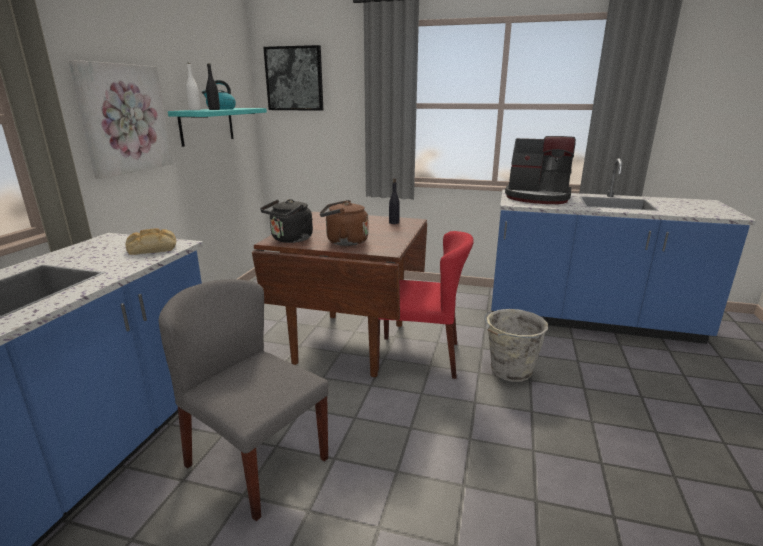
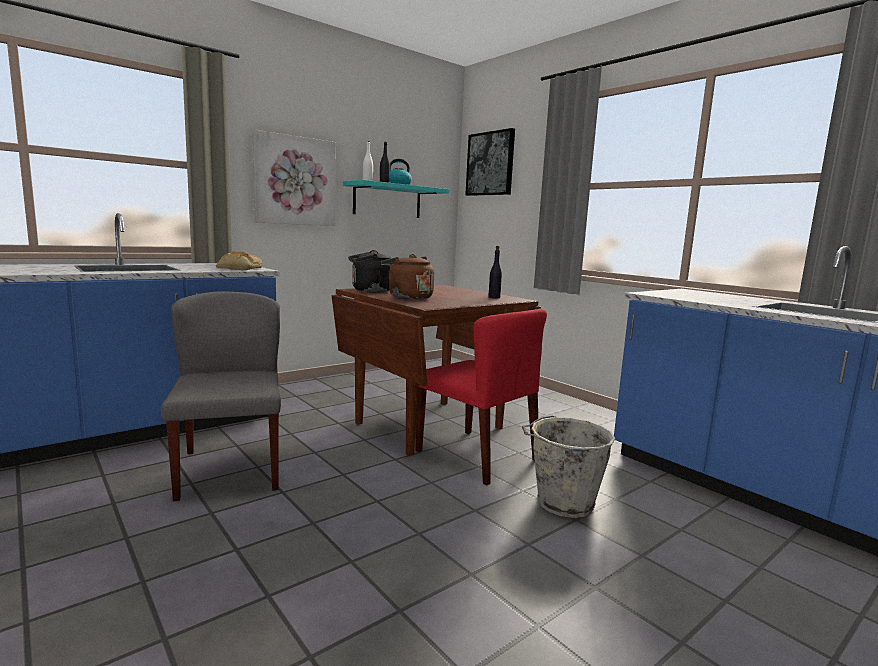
camera: 35 degrees right, 10 degrees down
coffee machine [505,136,576,204] -> none

